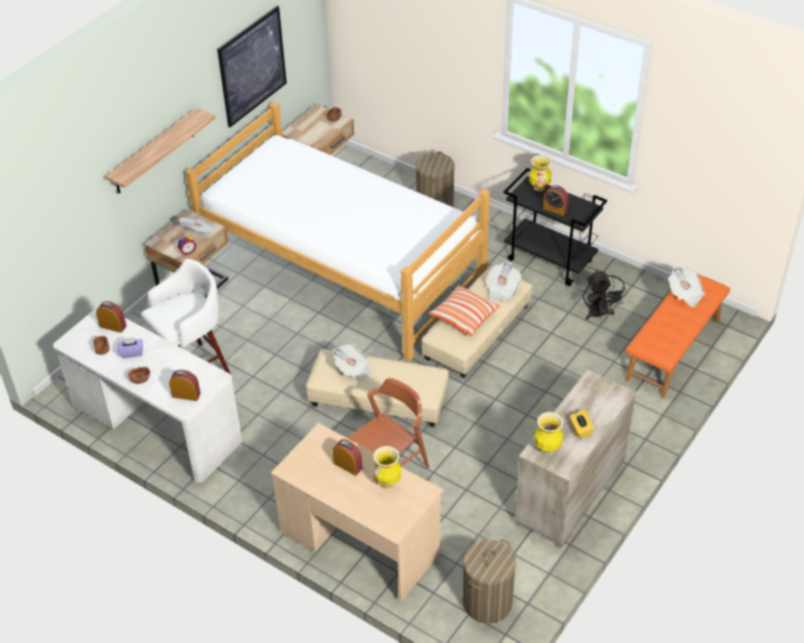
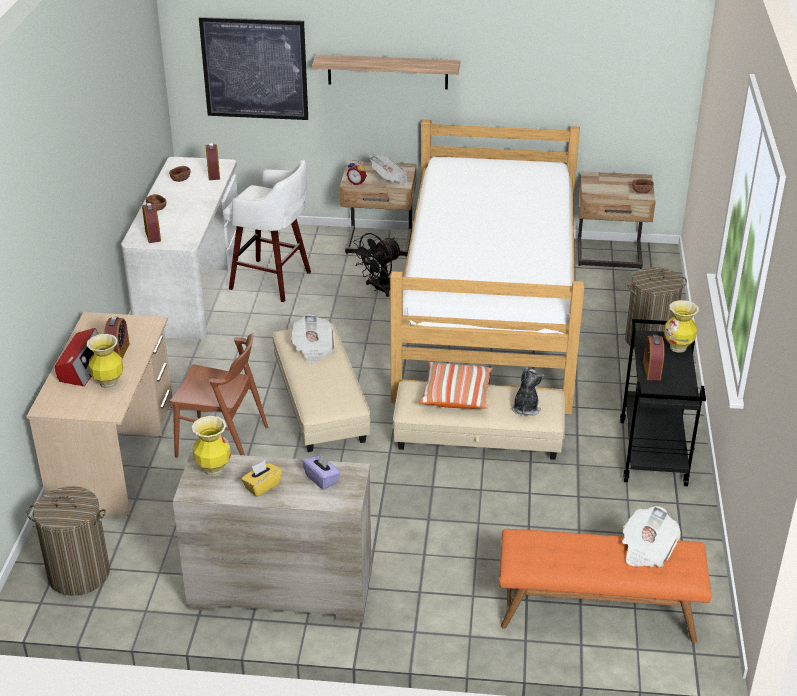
camera: 60 degrees right, 10 degrees down
purple tissue box [117,337,143,358] -> purple tissue box moved to [302,453,341,490]
picture [217,6,287,127] -> picture moved to [199,17,308,120]
newspaper [485,262,522,302] -> plush toy [511,367,544,416]
black fan [583,270,628,320] -> black fan moved to [352,233,402,297]
none -> radio [55,328,99,387]

